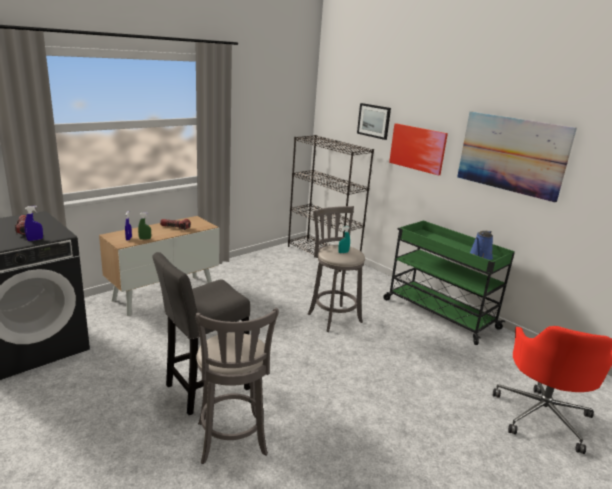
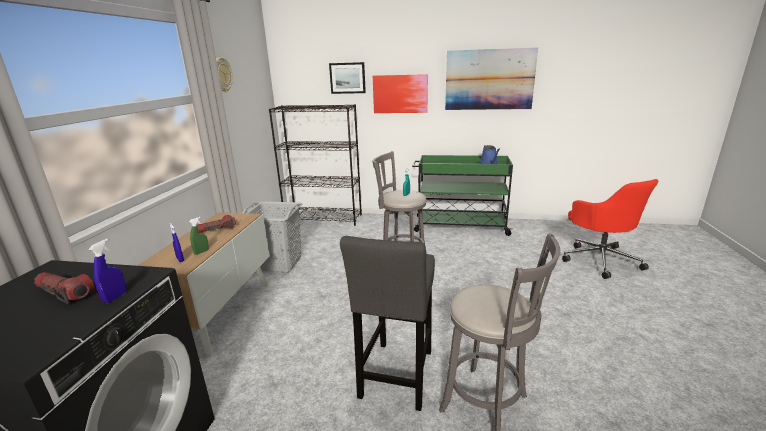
camera: 35 degrees left, 0 degrees up
none -> wall clock [216,57,233,92]
none -> grey laundry basket [243,201,303,272]

